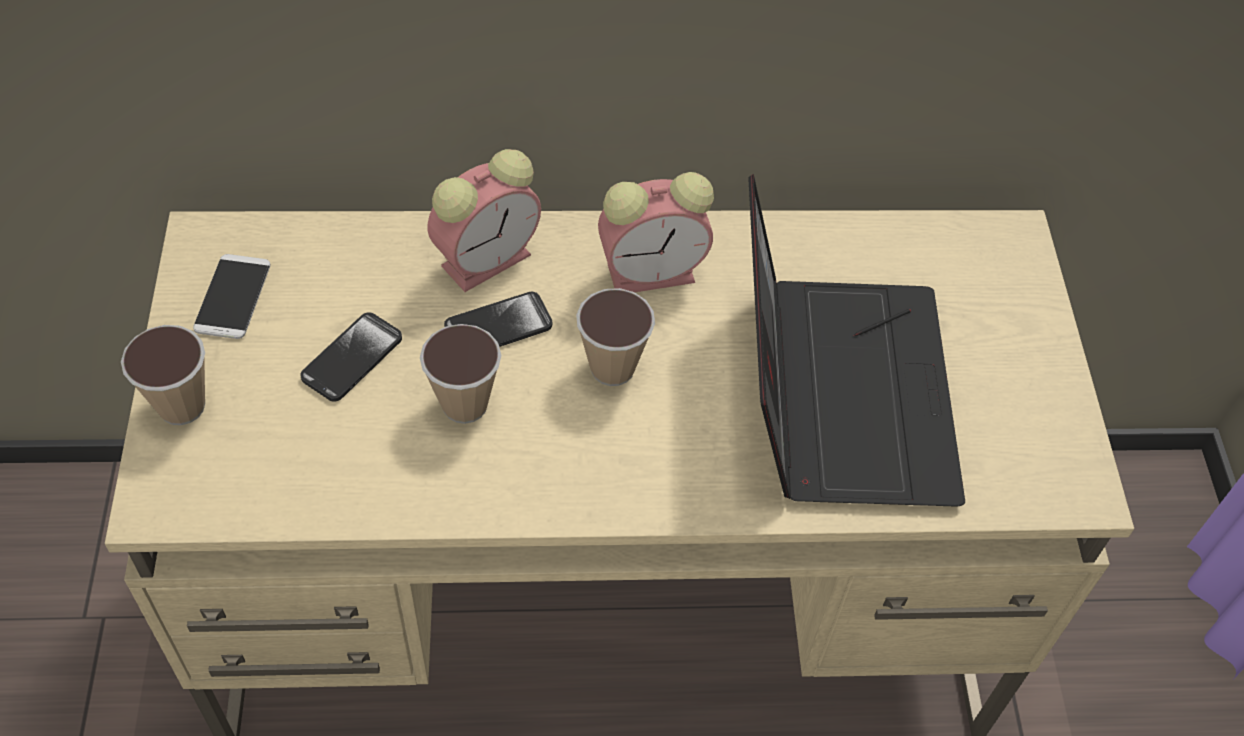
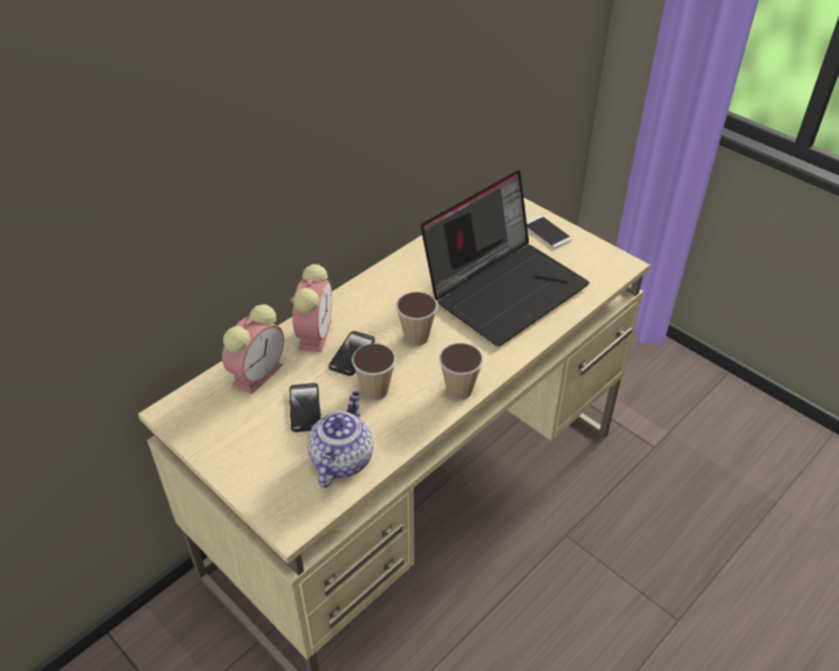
camera: 40 degrees left, 10 degrees down
cup [121,325,205,425] -> cup moved to [439,343,483,400]
phone [193,254,270,339] -> phone moved to [527,216,572,248]
alarm clock [598,172,714,292] -> alarm clock moved to [222,304,284,395]
laptop [748,174,965,507] -> laptop turned 90 degrees clockwise [421,170,590,346]
none -> teapot [307,392,373,488]

